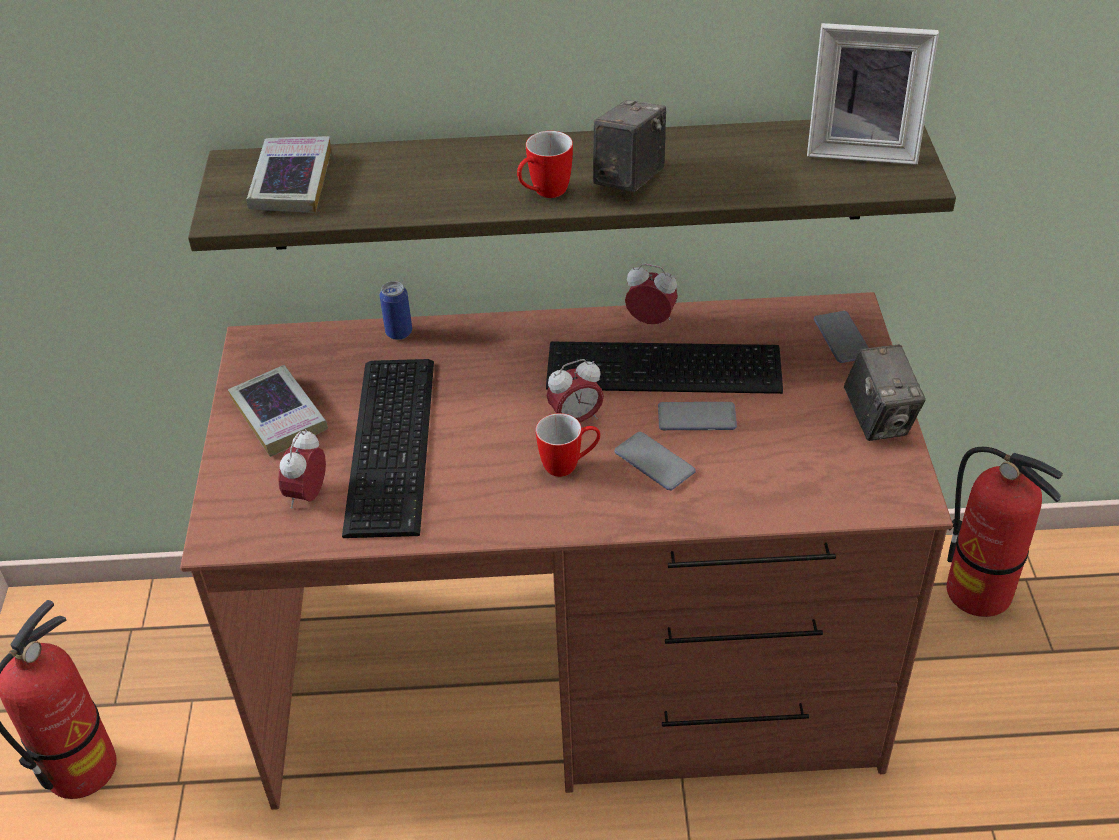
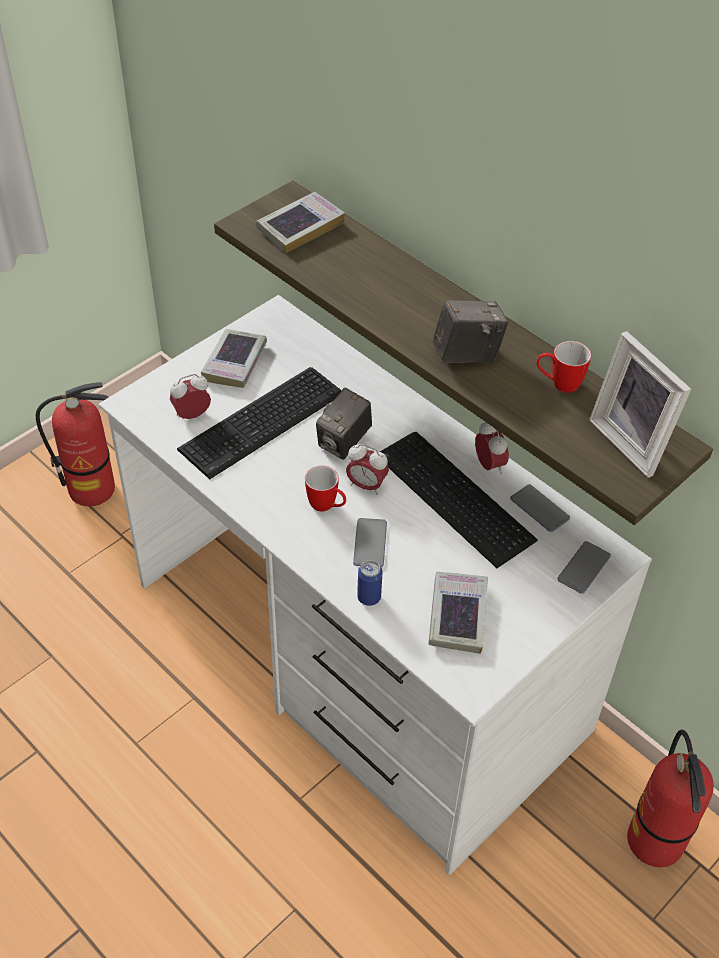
camera: 45 degrees right, 5 degrees up
brown desk [180,292,953,810] -> white desk [99,295,652,875]
can [380,281,412,340] -> can moved to [357,560,383,606]
mug [517,131,573,198] -> mug moved to [536,341,591,393]
phone [658,402,737,430] -> phone moved to [510,484,570,532]
camera [844,344,926,441] -> camera moved to [316,388,372,460]
none -> book [428,572,488,654]

